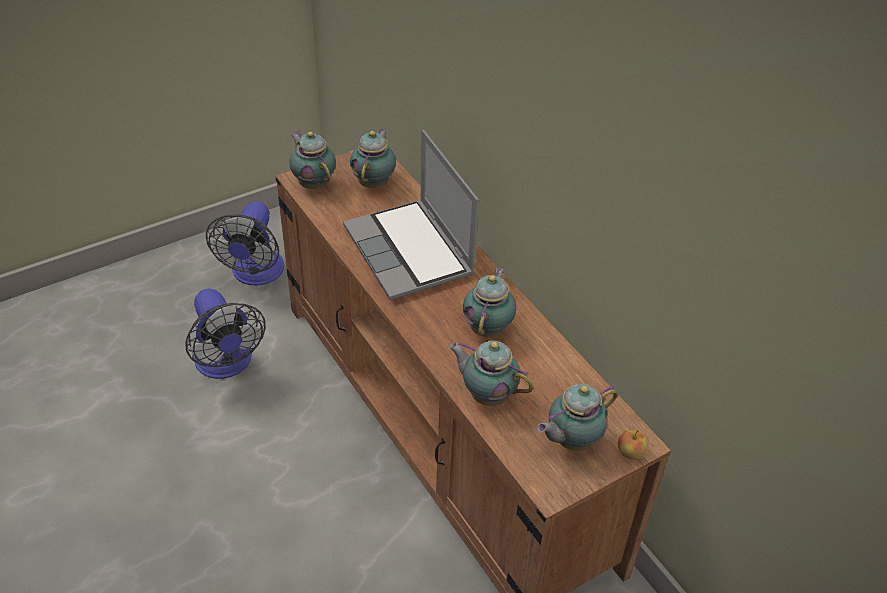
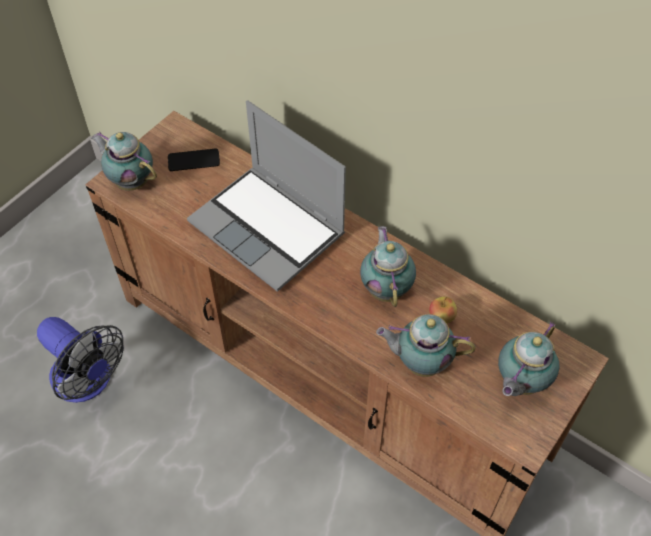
camera: 20 degrees left, 10 degrees up
fan [206,201,284,286] -> none
teapot [350,128,396,188] -> phone [168,149,220,171]
apple [618,430,648,459] -> apple moved to [429,297,457,323]

